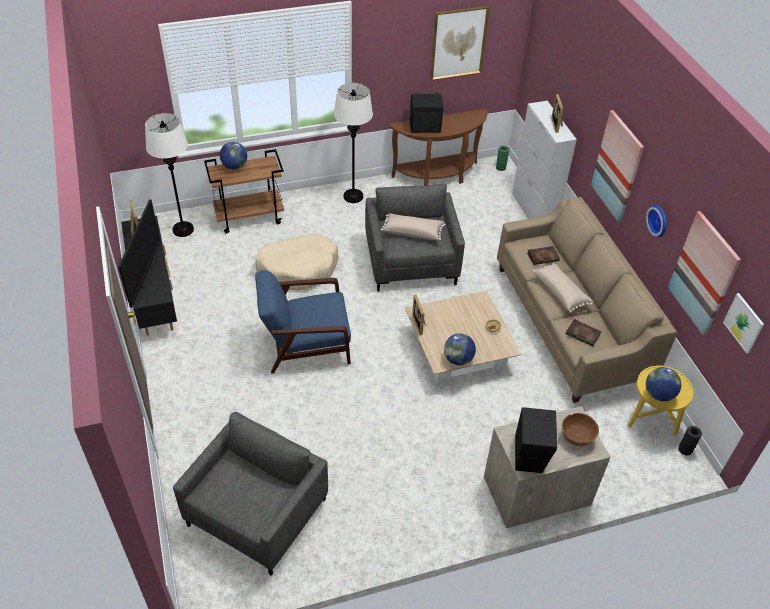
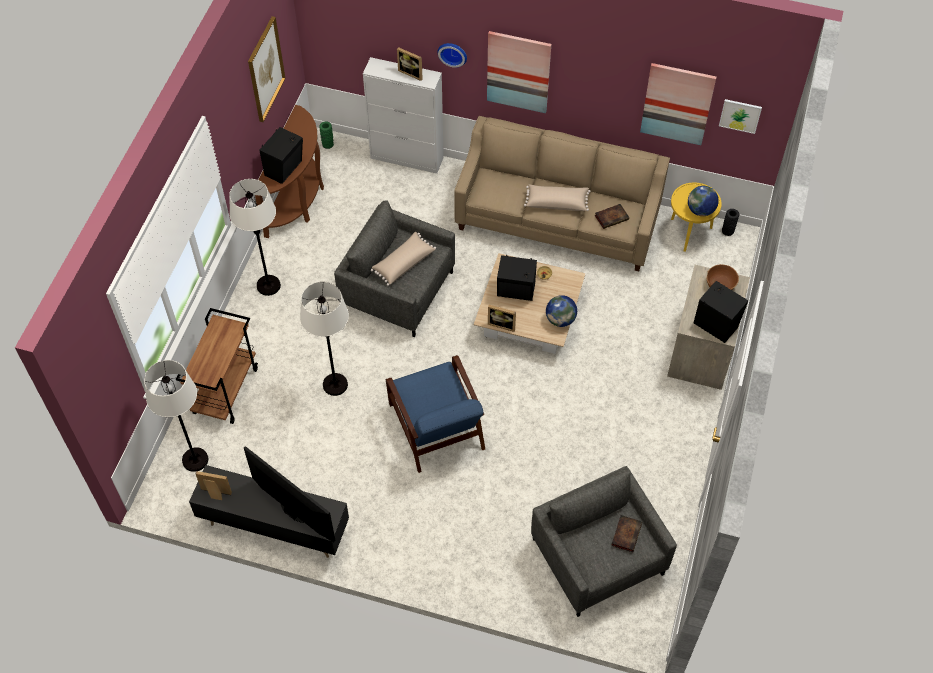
camera: 55 degrees left, 10 degrees up
globe [220,142,247,169] -> none
beige dog bed [255,234,339,291] -> white floor lamp [300,282,349,396]
blue armchair [255,270,351,374] -> blue armchair turned 45 degrees counterclockwise [386,355,485,473]
book [527,246,560,265] -> book moved to [611,515,642,552]
wall clock [646,205,667,237] -> wall clock moved to [438,43,467,68]
none -> black speaker [497,255,537,301]

